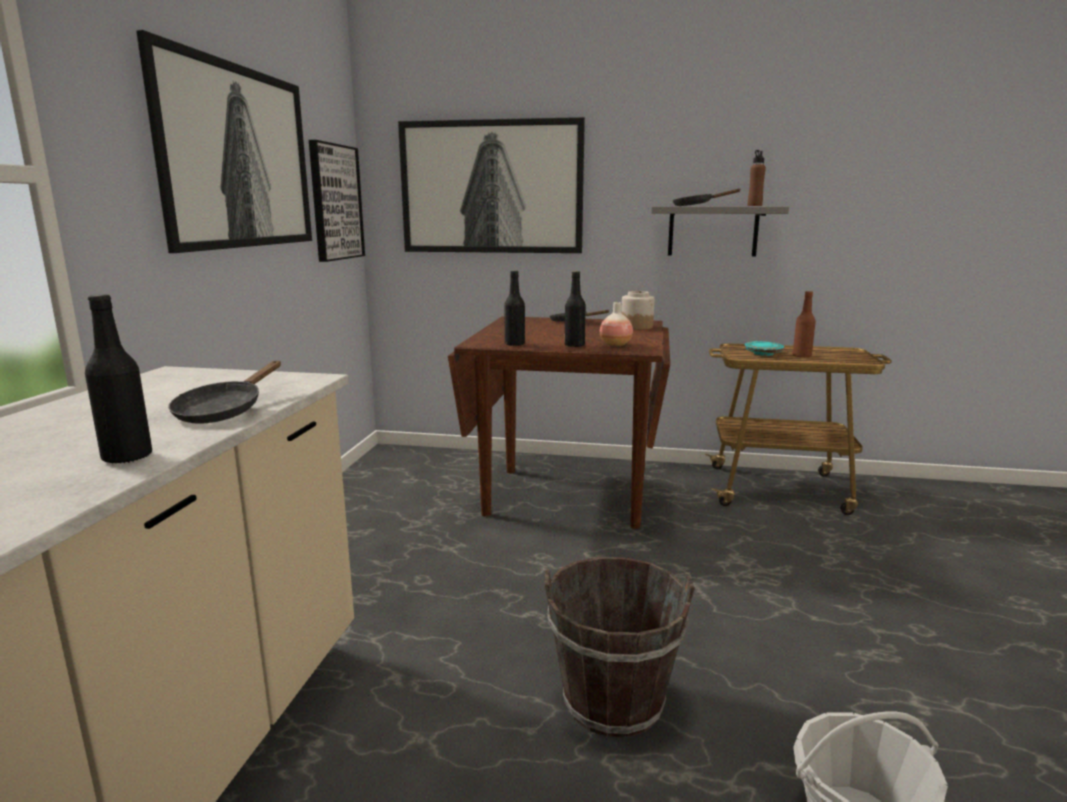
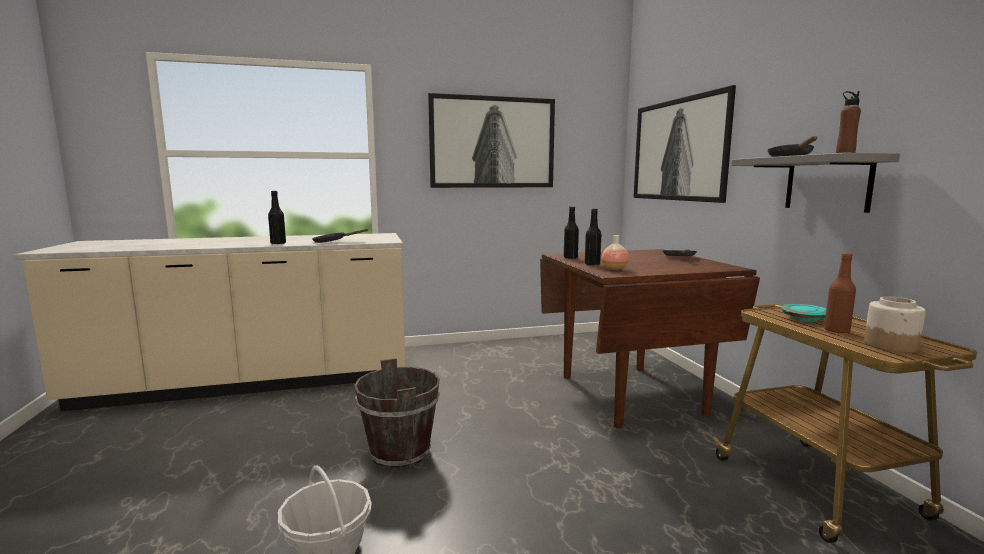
camera: 65 degrees right, 5 degrees down
picture [309,140,365,262] -> none
jar [621,291,655,330] -> jar moved to [864,297,926,353]

